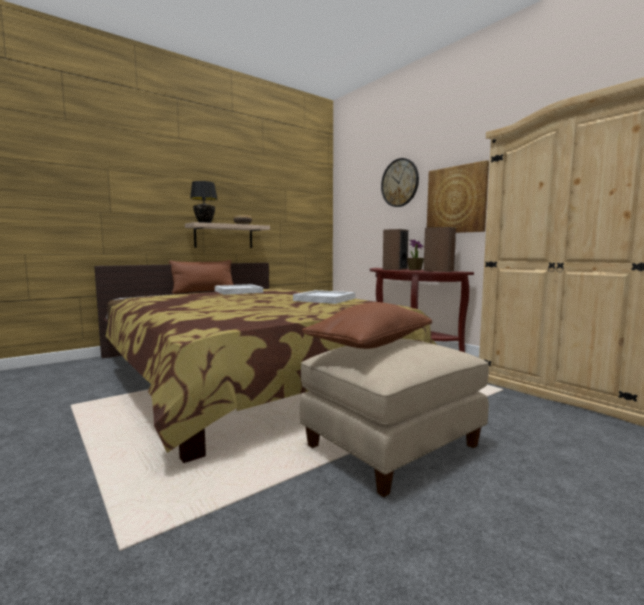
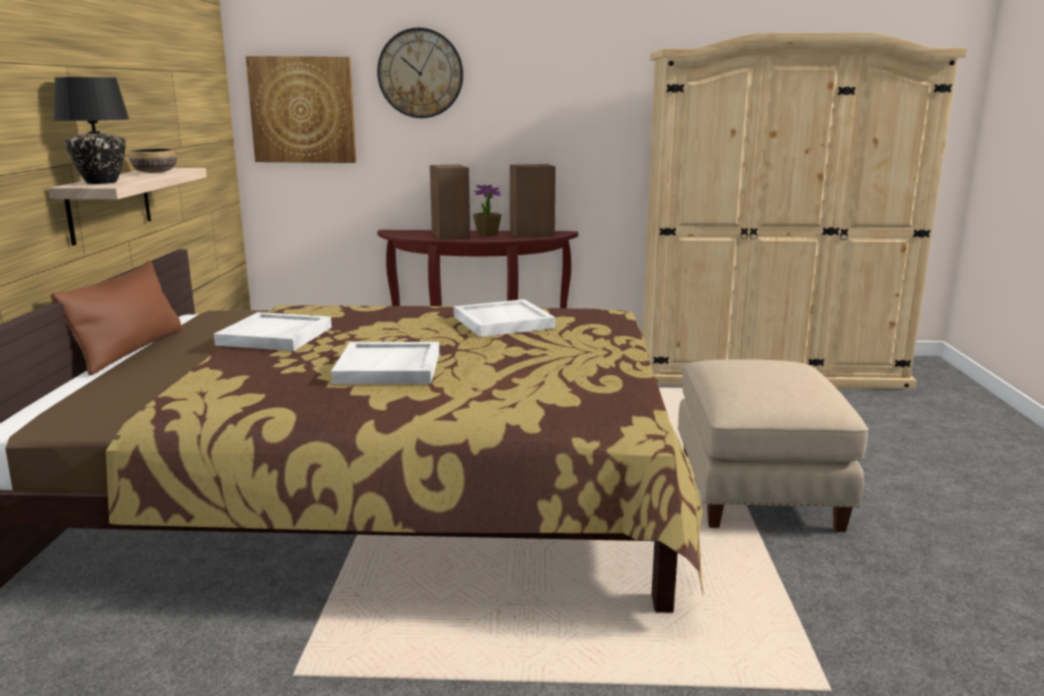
camera: 50 degrees left, 10 degrees up
brown pillow [302,302,432,349] -> none
picture [427,160,489,233] -> picture moved to [246,56,356,163]
none -> white tray [331,342,439,384]

